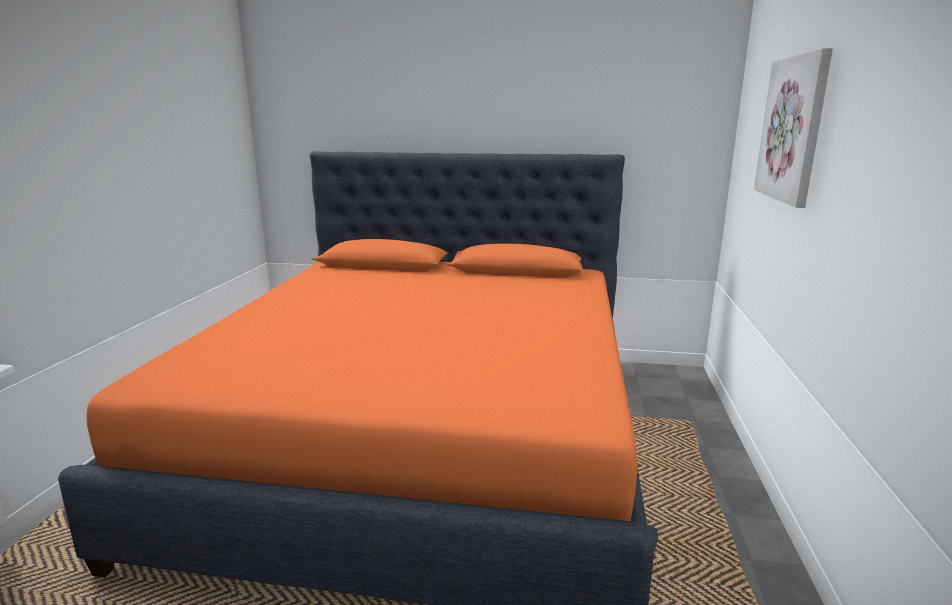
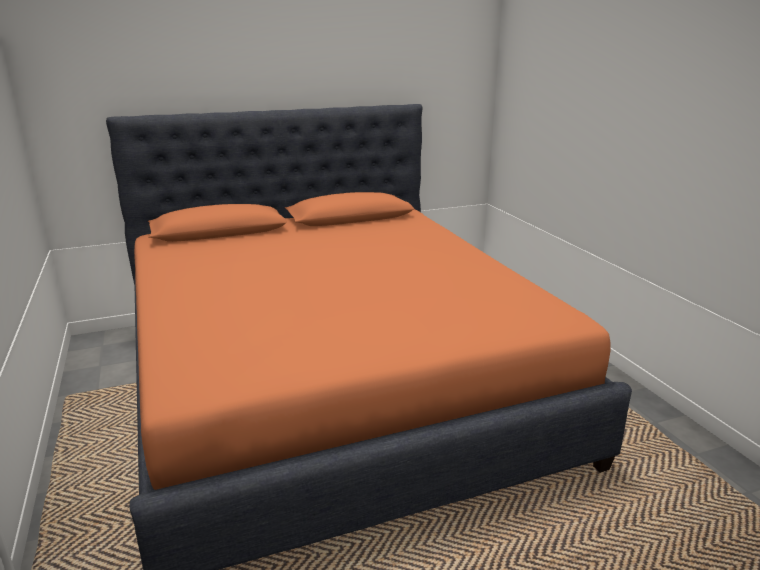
camera: 30 degrees left, 5 degrees up
picture [754,48,833,208] -> none

